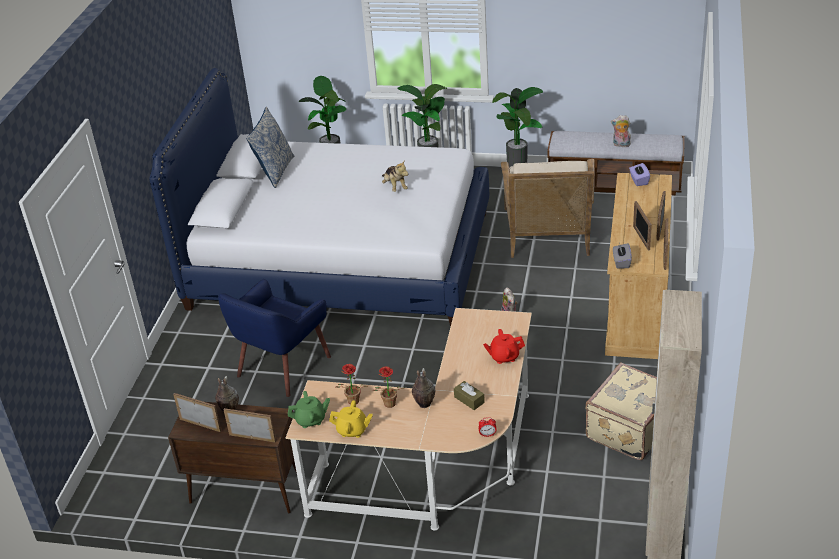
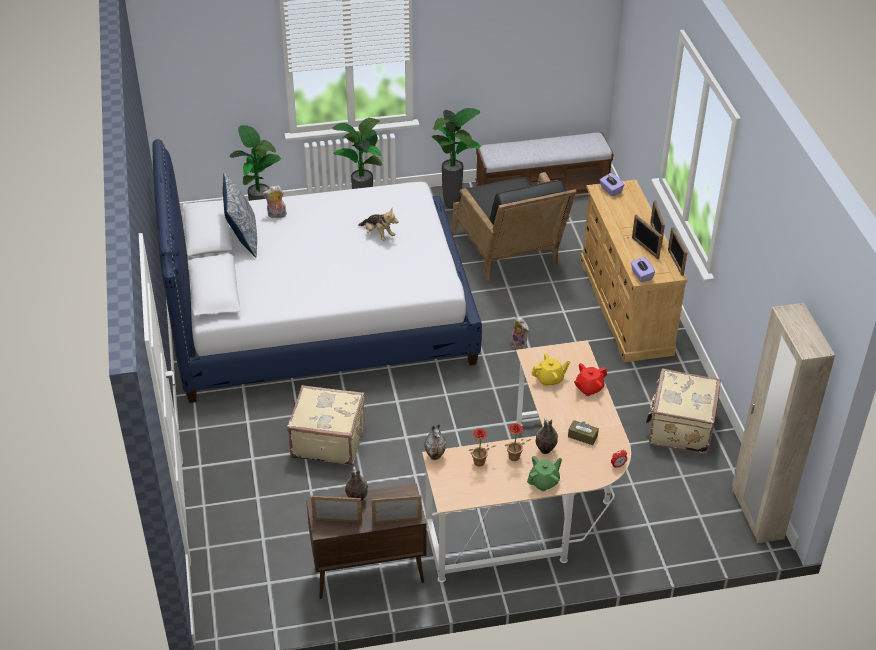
camera: 25 degrees left, 5 degrees up
blue armchair [218,279,331,397] -> beige suitcase [287,385,365,465]
green teapot [288,391,330,428] -> green teapot moved to [527,456,562,491]
yellow teapot [329,400,373,438] -> yellow teapot moved to [531,353,570,387]
beige armchair [501,159,595,258] -> black armchair [452,172,577,282]
plush toy [611,115,632,147] -> plush toy moved to [262,185,287,218]
grey tissue box [613,243,632,269] -> purple tissue box [631,257,655,282]
none -> vase [424,424,446,460]

